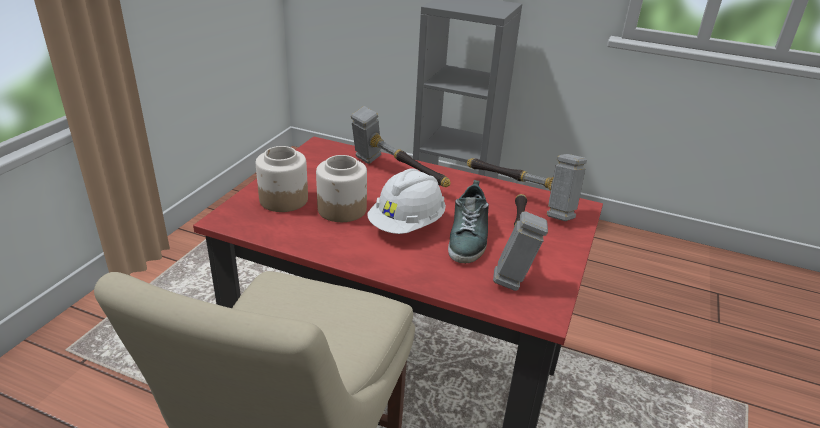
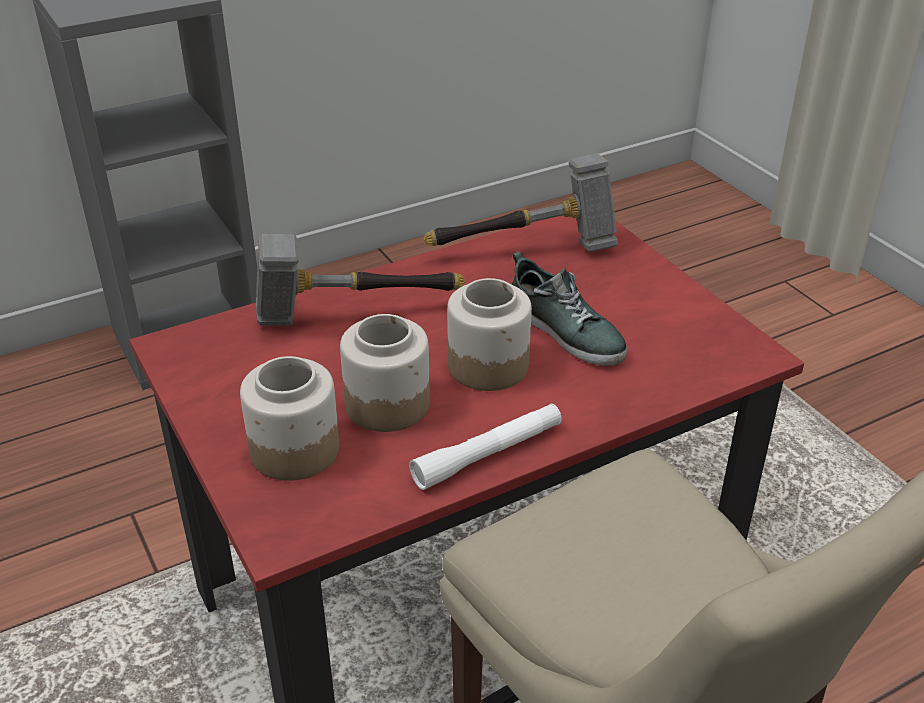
camera: 50 degrees left, 5 degrees up
white hard hat [367,169,446,234] -> jar [447,278,532,391]
hammer [493,194,548,291] -> none
none -> white flashlight [409,403,562,490]

